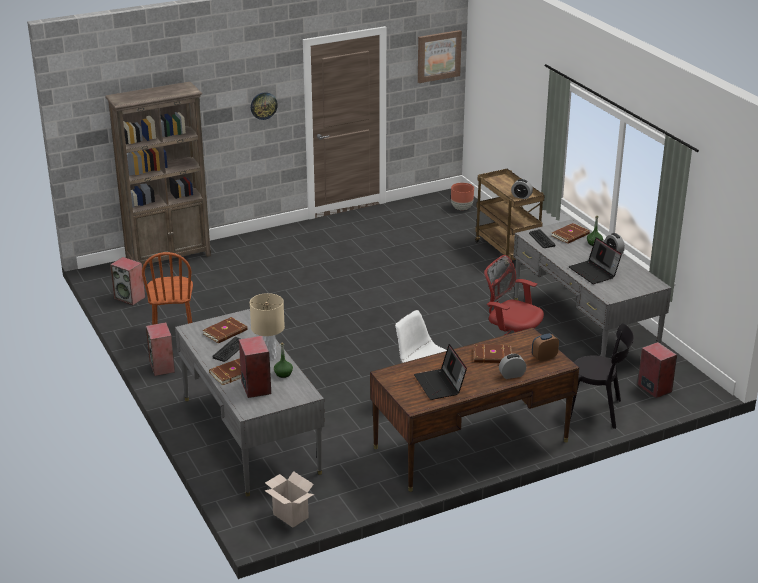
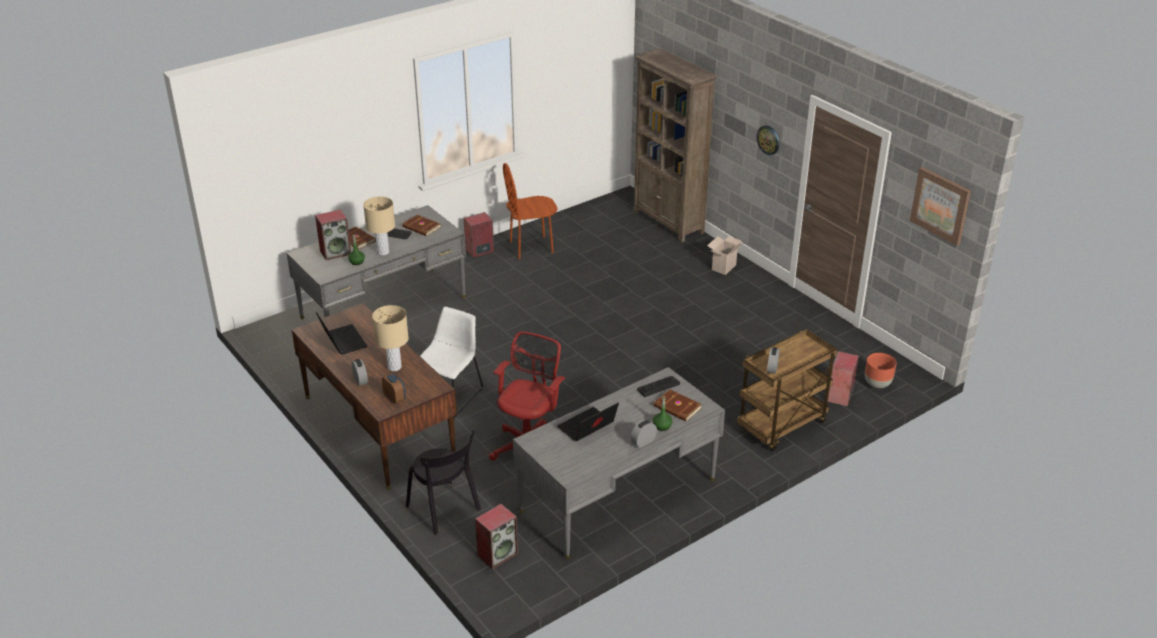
camera: 80 degrees right, 5 degrees up
speaker [110,257,145,305] -> speaker moved to [828,351,859,406]
cardboard box [264,471,314,528] -> cardboard box moved to [707,236,743,275]
laptop [414,344,467,400] -> laptop turned 90 degrees clockwise [316,312,367,355]
brown book [474,344,512,363] -> beige table lamp [372,305,409,371]
black chair [570,323,634,429] -> black chair turned 45 degrees counterclockwise [406,430,481,535]

